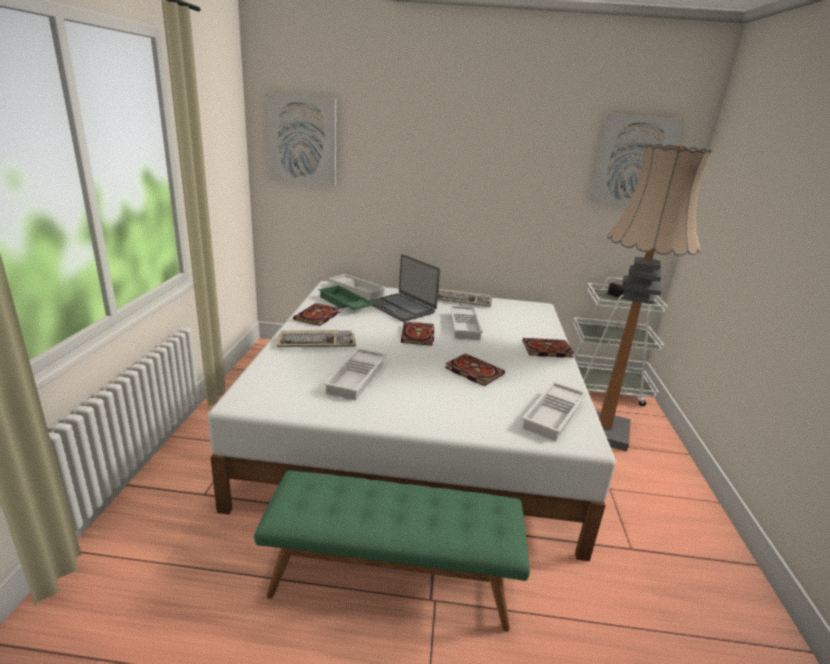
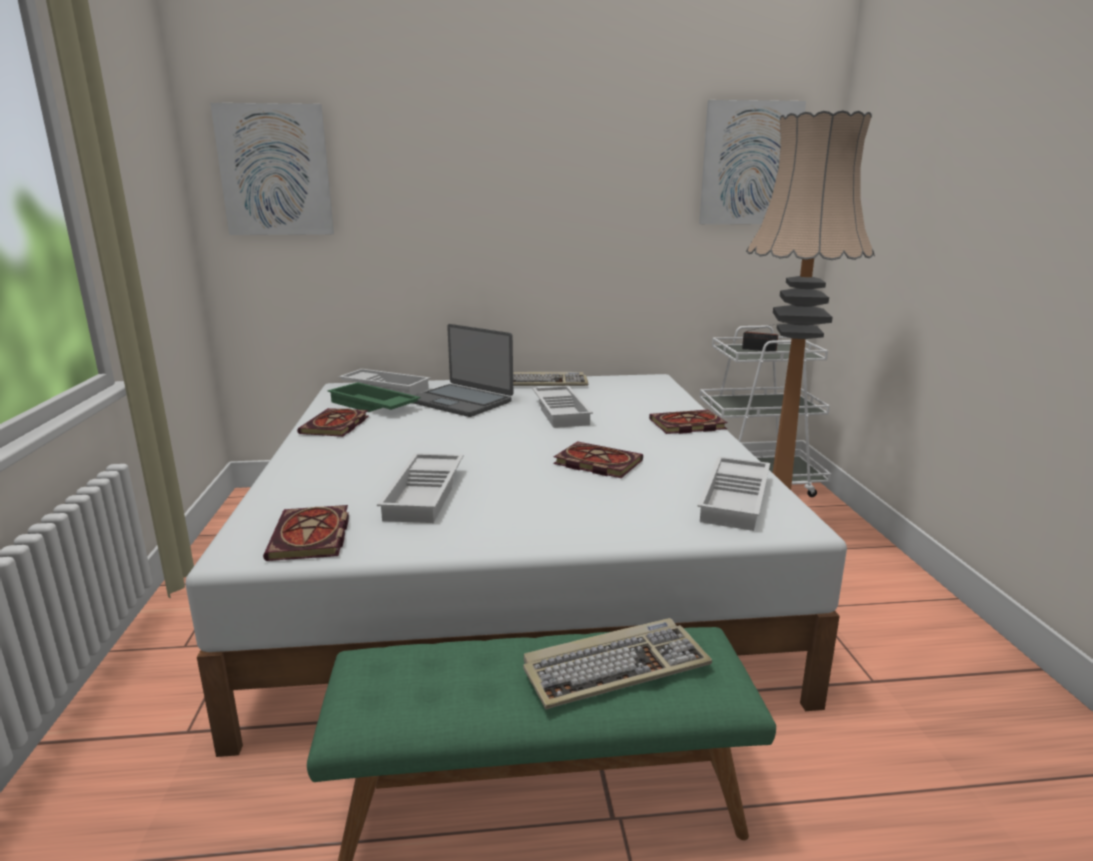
camera: 10 degrees left, 5 degrees down
keyboard [277,330,356,347] -> keyboard moved to [523,618,712,710]
book [401,322,434,346] -> book moved to [263,505,349,561]

